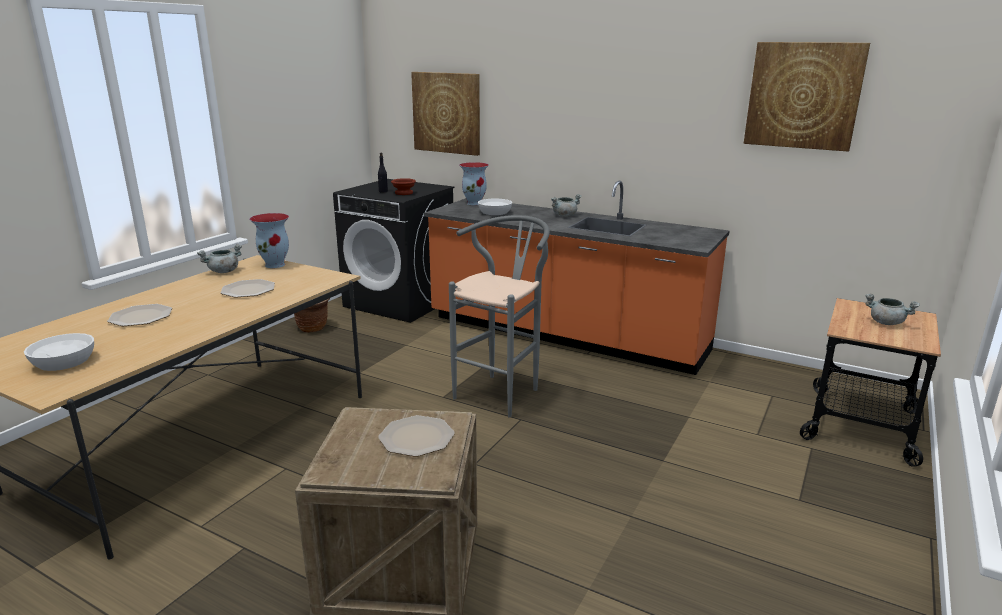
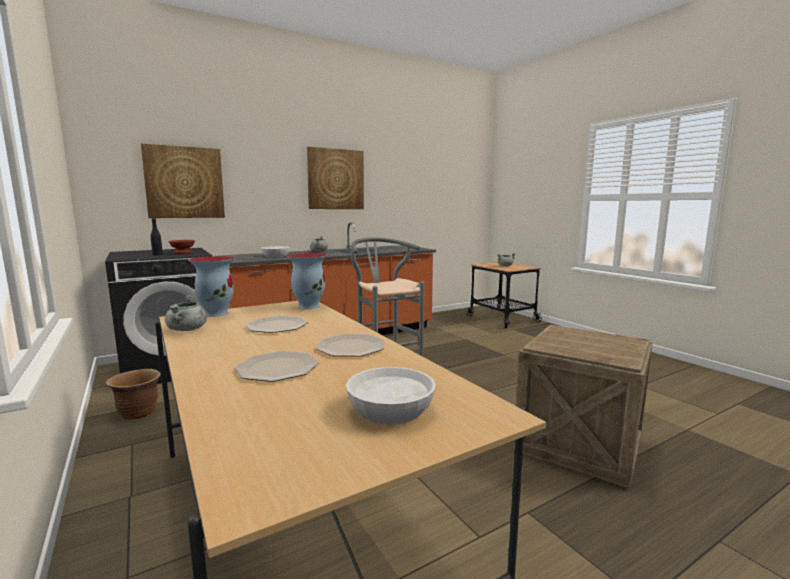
camera: 60 degrees left, 10 degrees down
plate [378,415,455,457] -> plate moved to [316,334,385,357]
vase [459,162,489,205] -> vase moved to [287,253,328,310]
picture [743,42,870,152] -> picture moved to [307,147,364,209]

